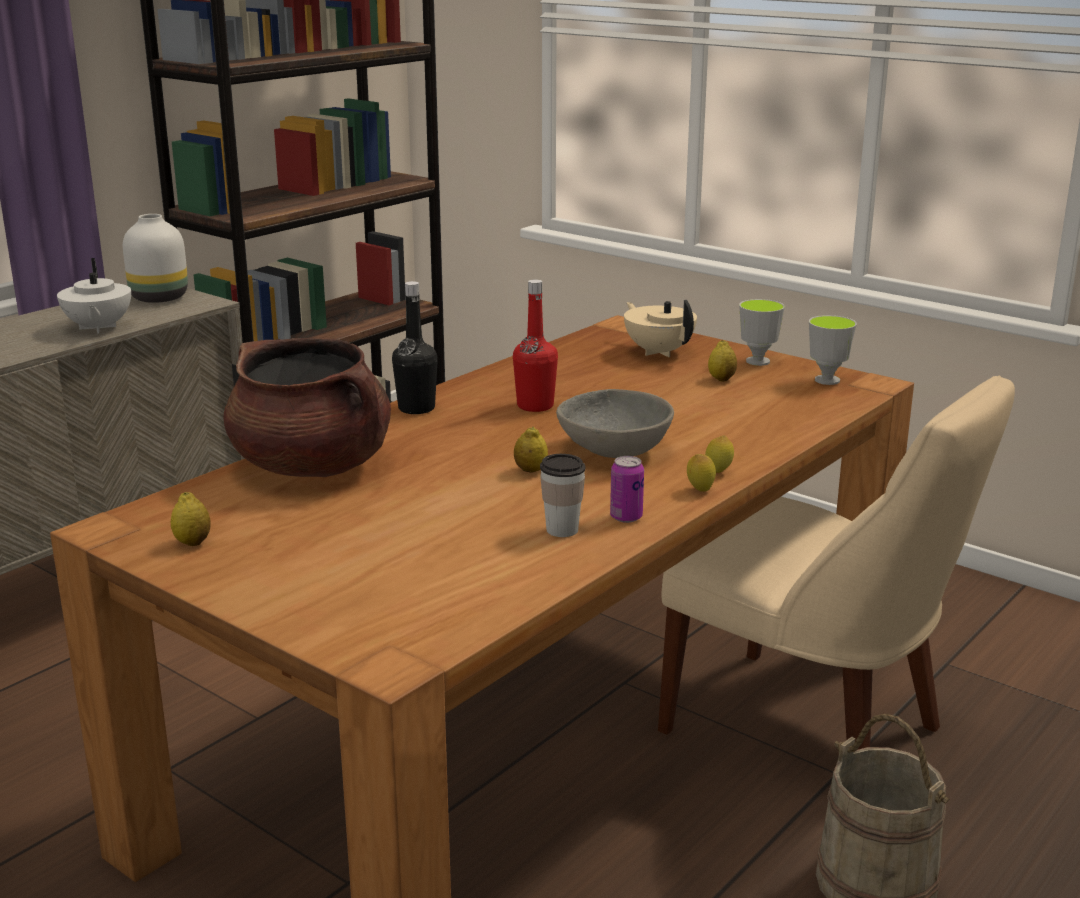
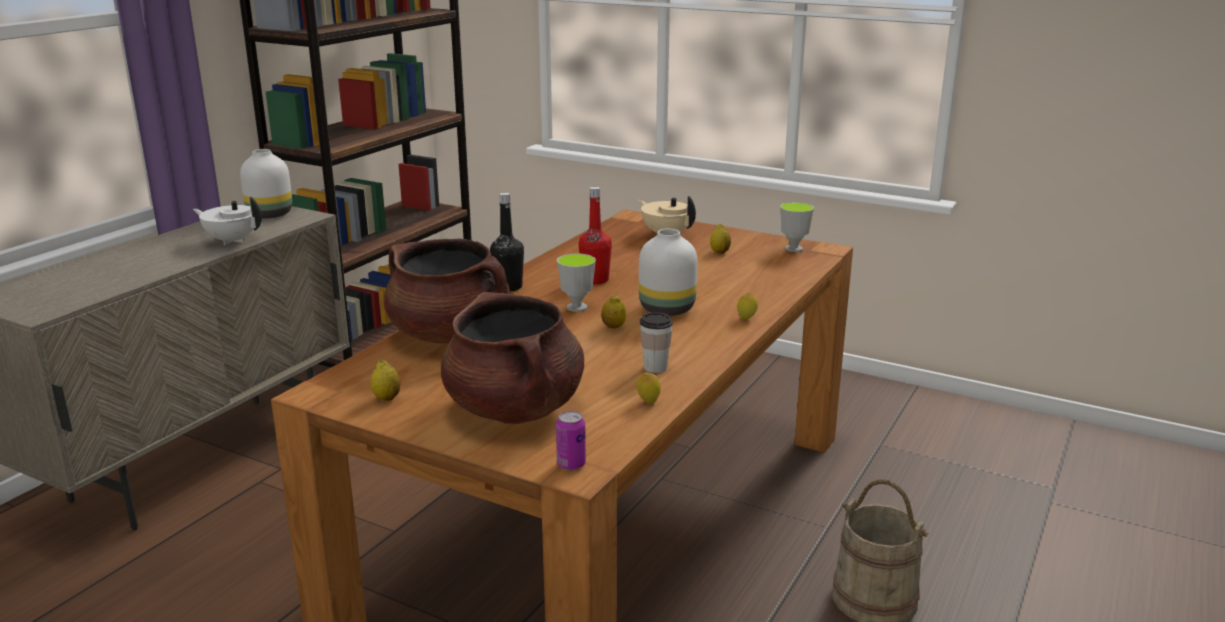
camera: 10 degrees left, 0 degrees up
white teapot [57,258,131,334] -> white teapot turned 135 degrees clockwise [193,197,262,245]
grey bowl [556,389,674,458] -> white vase [639,229,698,316]
can [610,456,644,523] -> can moved to [556,411,586,470]
beige chair [658,376,1015,750] -> none
lemon [687,454,716,492] -> lemon moved to [637,373,661,403]
cup [739,299,785,366] -> cup moved to [557,254,596,312]
none -> brown cooking pot [441,292,584,424]

